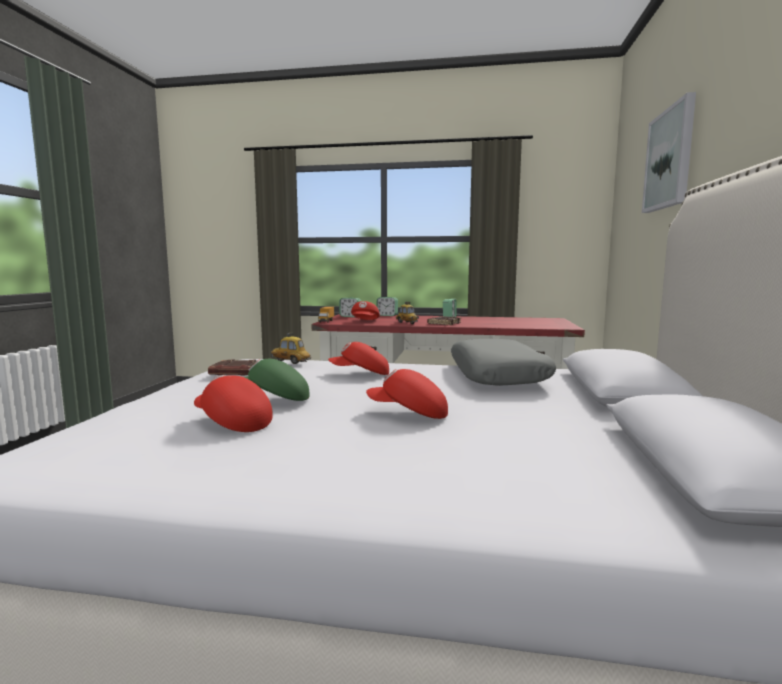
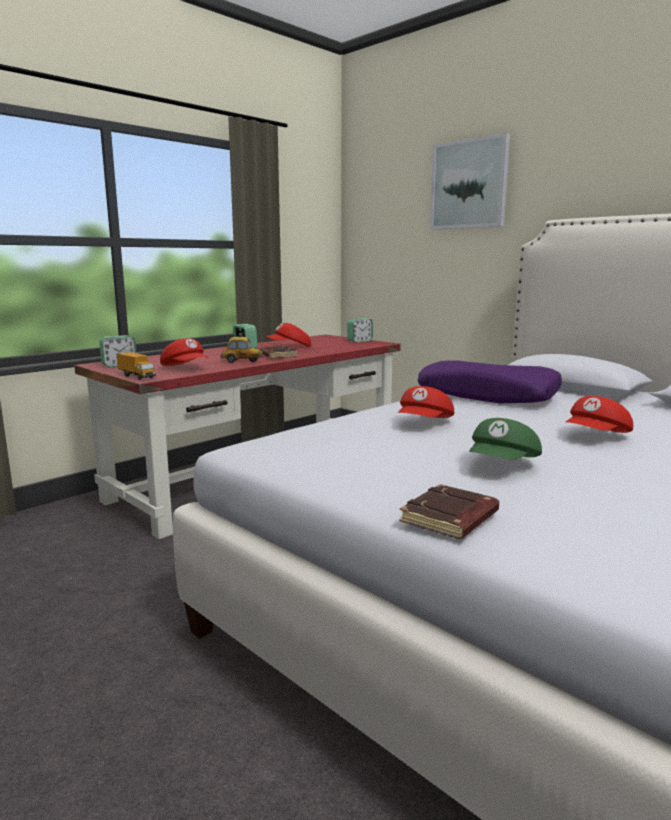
camera: 55 degrees left, 5 degrees up
red cap [194,375,273,432] -> red cap moved to [266,323,311,347]
brown book [208,359,257,375] -> brown book moved to [400,484,499,539]
toy car [271,333,311,364] -> none
alarm clock [377,297,398,316] -> alarm clock moved to [347,318,373,342]
grey pillow [451,339,556,386] -> purple pillow [418,360,562,403]

